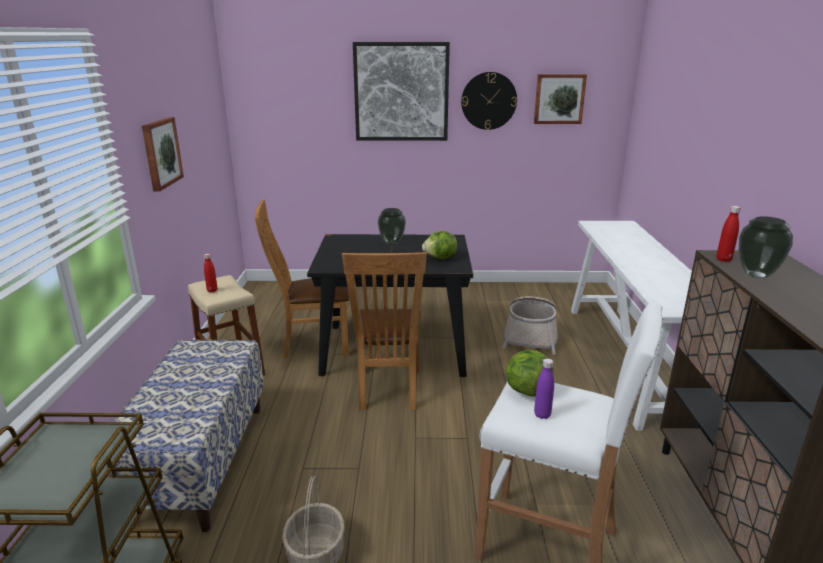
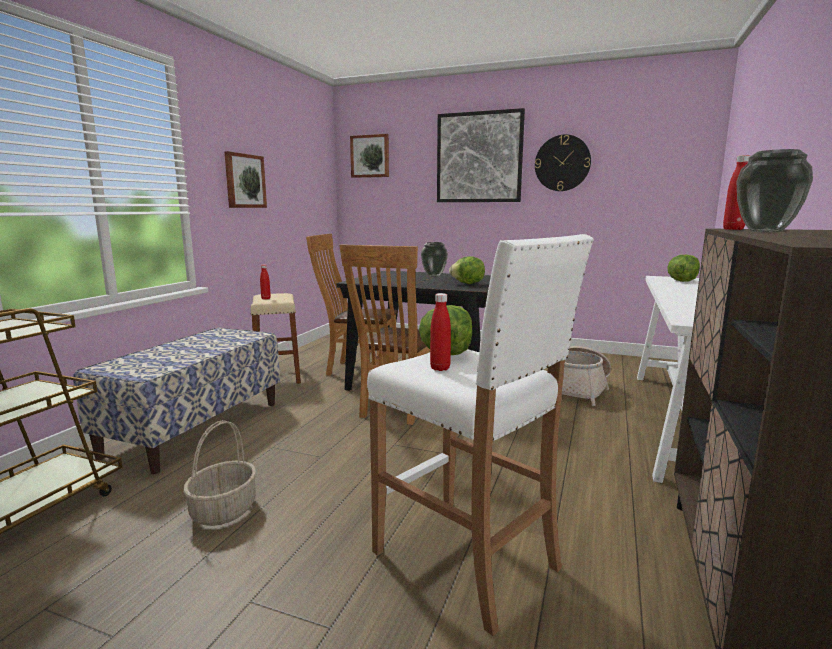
camera: 20 degrees right, 10 degrees down
picture [534,74,587,124] -> picture moved to [350,134,389,178]
purple bottle [534,358,554,419] -> red bottle [430,293,451,371]
none -> lettuce [667,255,700,282]

